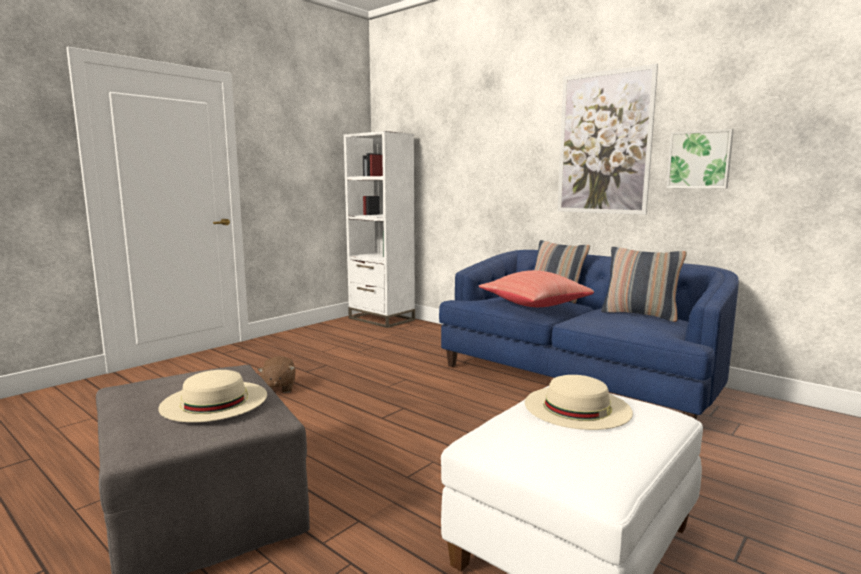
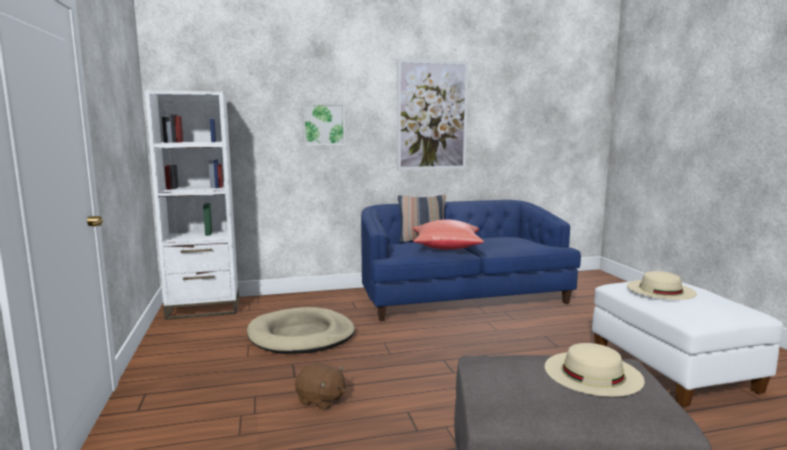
camera: 55 degrees left, 0 degrees up
pillow [601,247,687,322] -> none
picture [666,129,734,188] -> picture moved to [303,103,345,146]
none -> beige dog bed [247,307,355,354]

